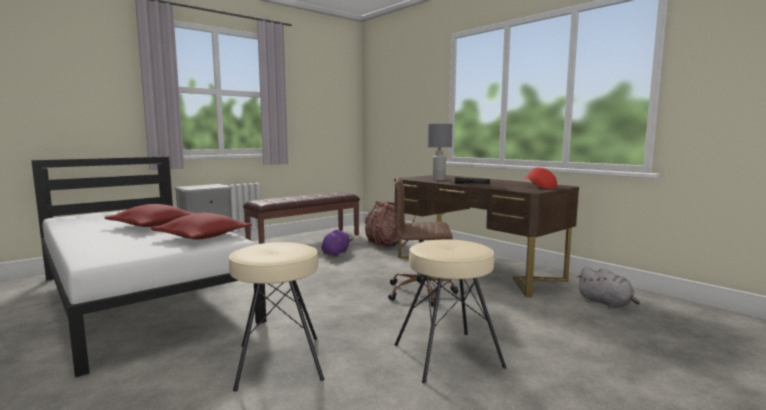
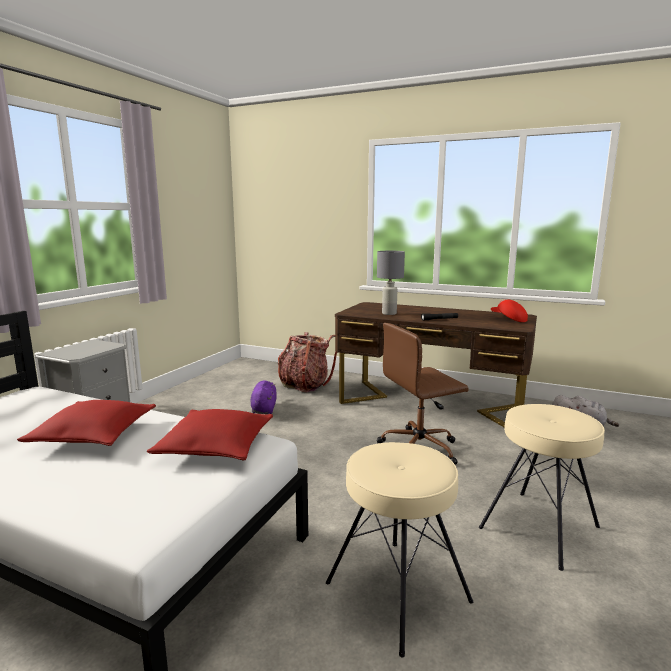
camera: 25 degrees left, 5 degrees up
brown bench [243,192,360,244] -> none

